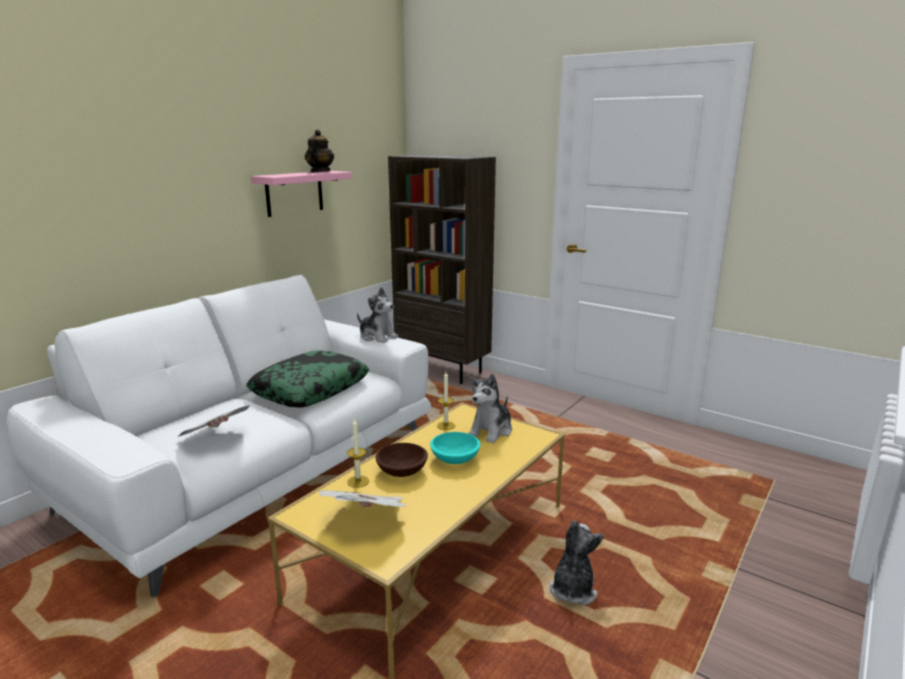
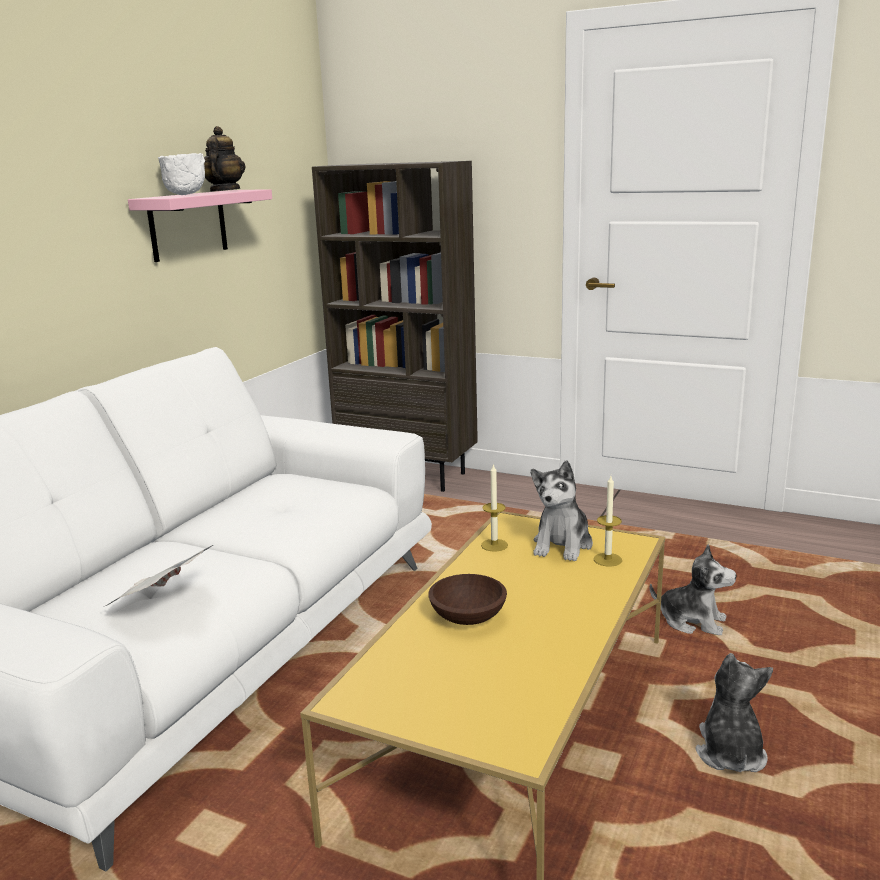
camera: 10 degrees left, 0 degrees up
pillow [246,351,369,408] -> none
newspaper [319,490,407,507] -> none
candle [347,418,369,488] -> candle moved to [594,476,622,567]
plush toy [357,287,398,343] -> plush toy moved to [650,544,736,635]
turquoise bowl [430,432,480,464] -> none
none -> white bowl [158,153,205,195]

